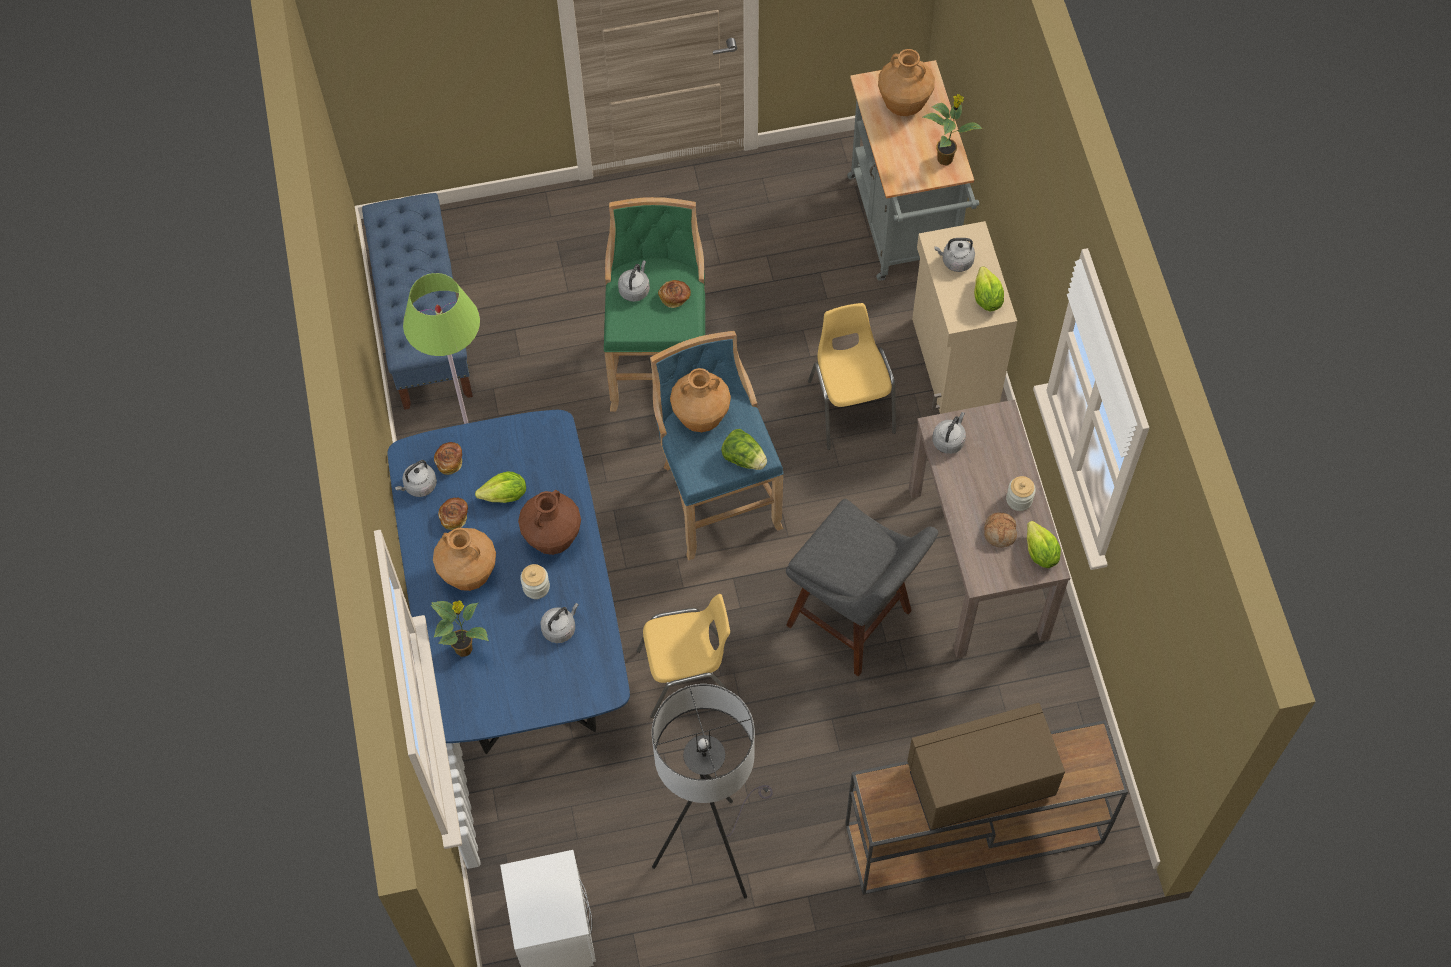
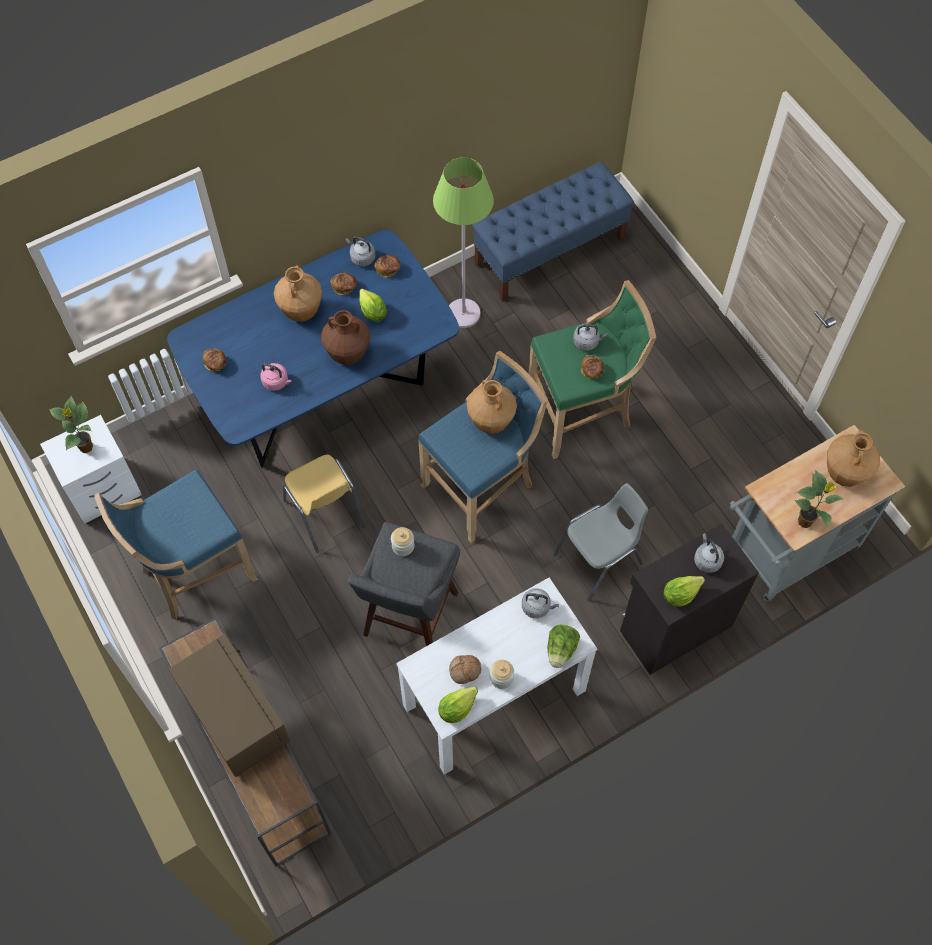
camera: 70 degrees right, 0 degrees up
potted plant [431,601,489,657] -> potted plant moved to [49,396,93,453]
jar [520,564,550,599] -> jar moved to [391,527,414,556]
grey kettle [541,603,579,643] -> pink kettle [260,363,292,391]
grey floor lamp [652,684,773,899] -> blue stool [94,470,258,620]
lettuce [721,429,767,470] -> lettuce moved to [548,625,580,668]
yellow chair [808,303,896,450] -> grey chair [554,483,648,601]
brown console table [909,400,1070,658] -> white console table [396,577,597,775]
beige cabinet [912,221,1017,414] -> black cabinet [620,524,759,675]
none -> bread [203,349,227,372]

